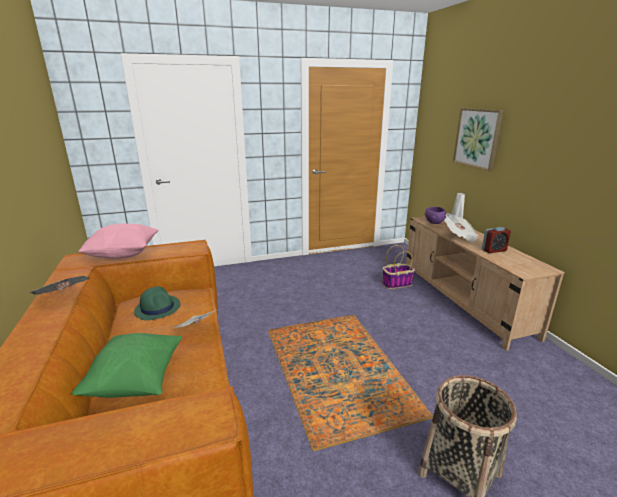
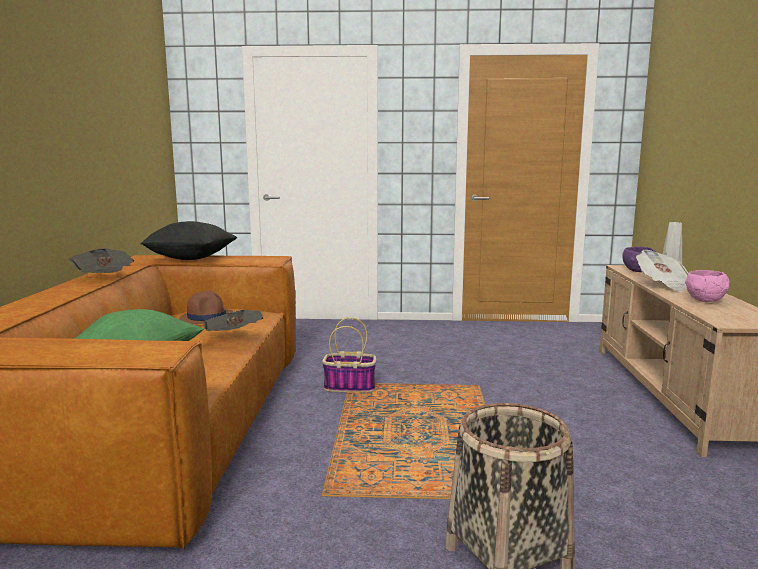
camera: 20 degrees right, 10 degrees down
pink pillow [78,223,158,259] -> black pillow [140,221,237,260]
green hat [134,286,181,320] -> brown hat [179,291,234,324]
basket [382,245,415,289] -> basket moved to [322,317,376,392]
picture [453,108,504,171] -> none
alarm clock [482,227,511,253] -> pink bowl [685,270,730,302]

